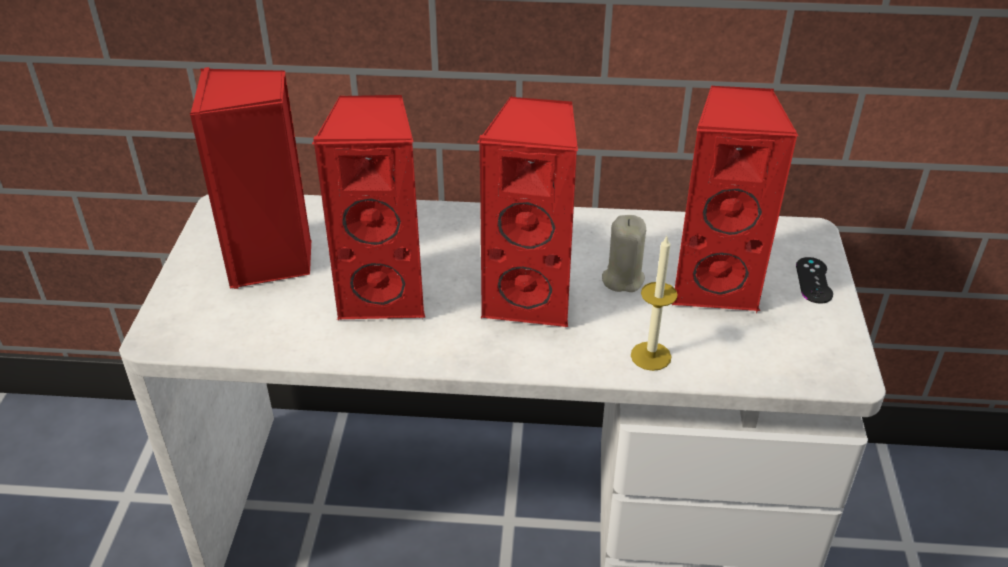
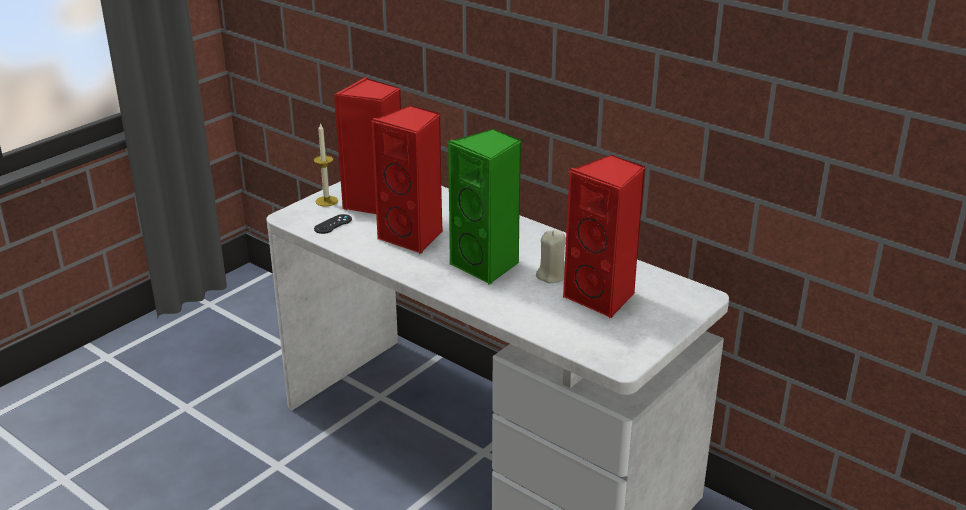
camera: 35 degrees right, 10 degrees down
red speaker [477,96,578,327] -> green speaker [448,129,522,285]
candle [631,236,678,371] -> candle moved to [314,123,338,207]
black game controller [796,257,833,303] -> black game controller moved to [314,214,352,234]

